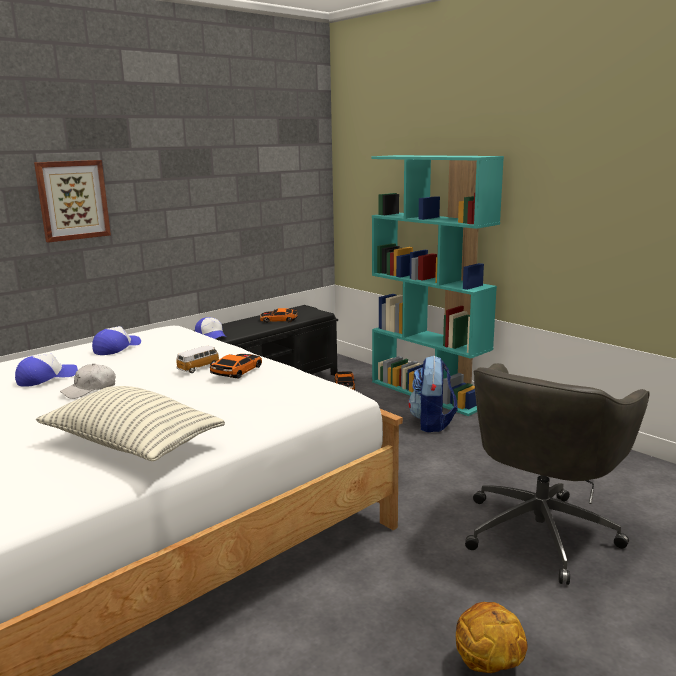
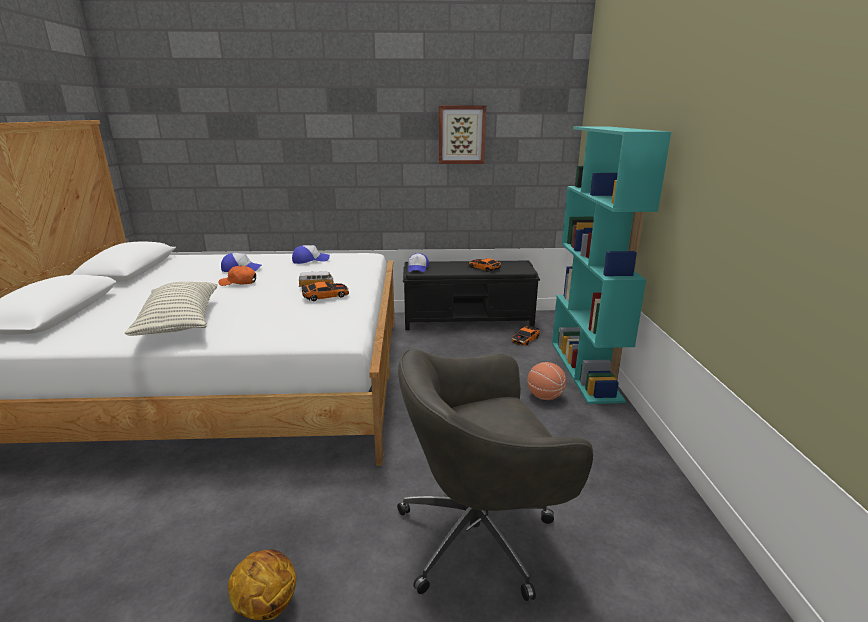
camera: 40 degrees right, 5 degrees up
picture [34,160,111,243] -> picture moved to [439,105,486,164]
white cap [60,364,115,399] -> orange cap [219,266,256,286]
backpack [408,355,458,432] -> basketball [527,362,566,400]

